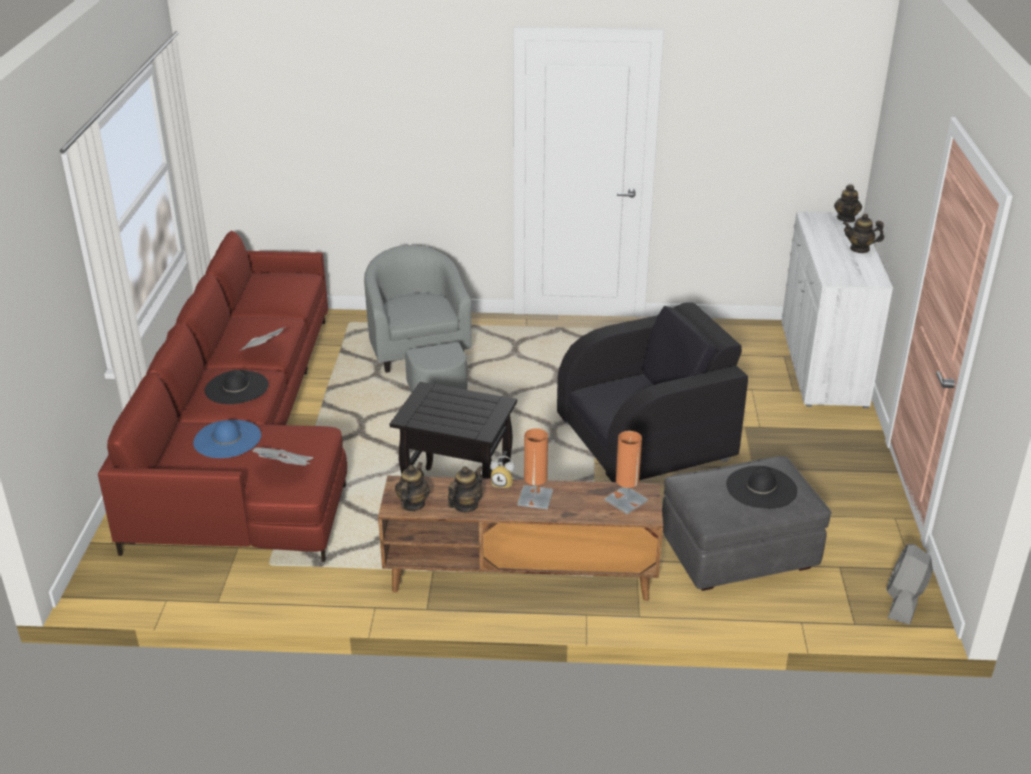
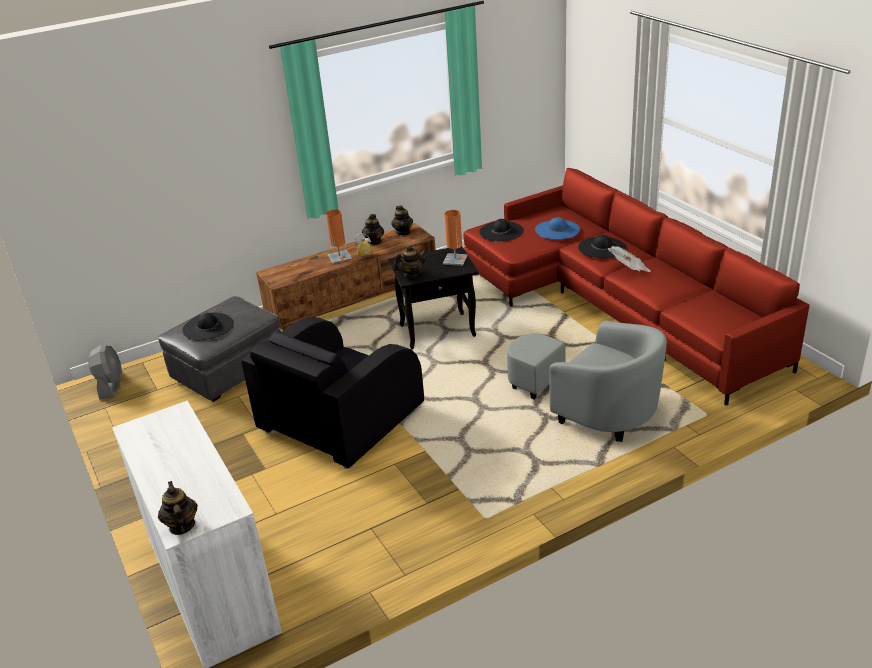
camera: 150 degrees right, 0 degrees up
newspaper [253,447,313,466] -> black hat [479,219,524,241]
orange table lamp [604,431,648,514] -> orange table lamp moved to [443,210,468,266]
teapot [843,214,884,253] -> teapot moved to [393,245,427,278]

